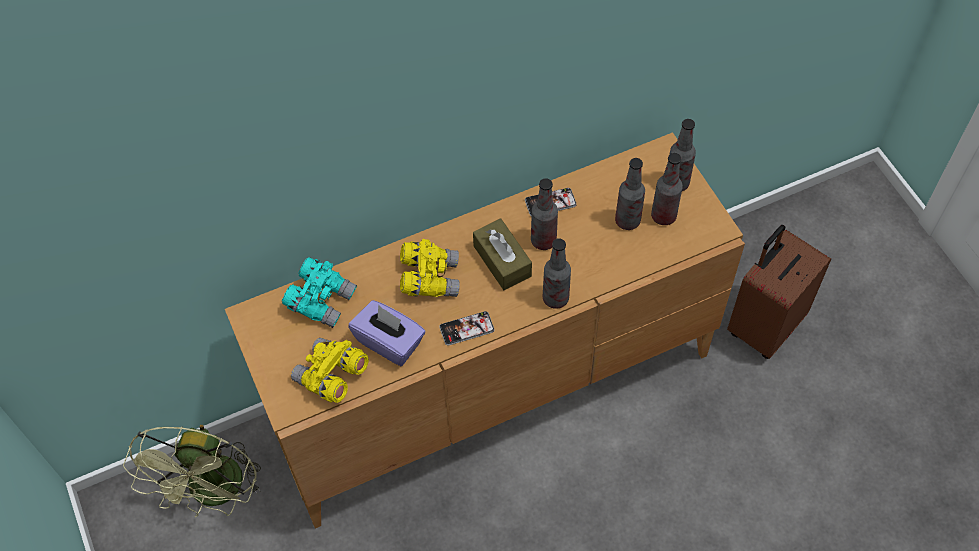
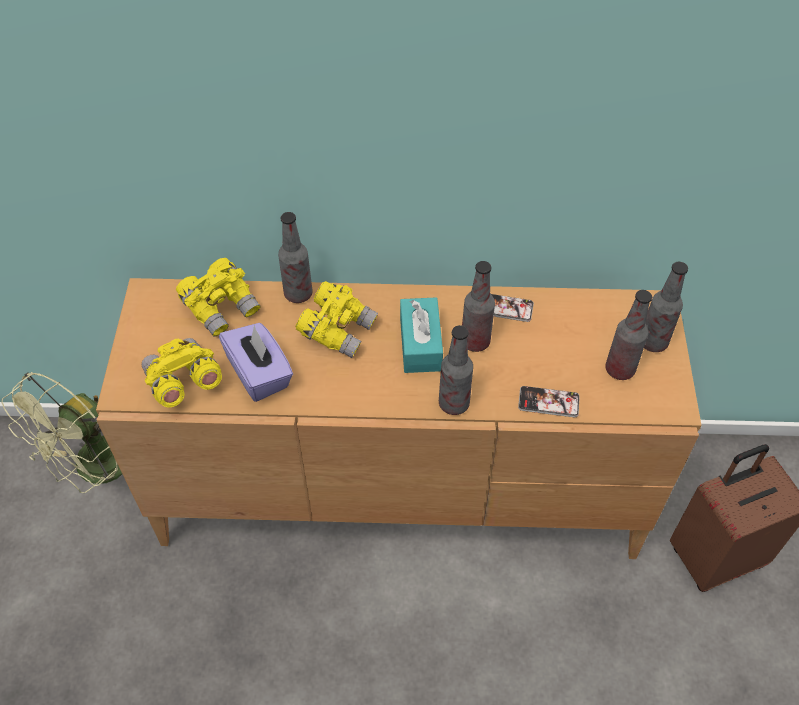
camera: 25 degrees right, 5 degrees down
turquoise binoculars [282,257,357,328] -> yellow binoculars [176,258,261,336]
phone [439,311,494,346] -> phone moved to [518,386,580,418]
brown tissue box [473,218,532,290] -> turquoise tissue box [400,297,443,373]
bottle [615,158,645,230] -> bottle moved to [278,212,312,303]

